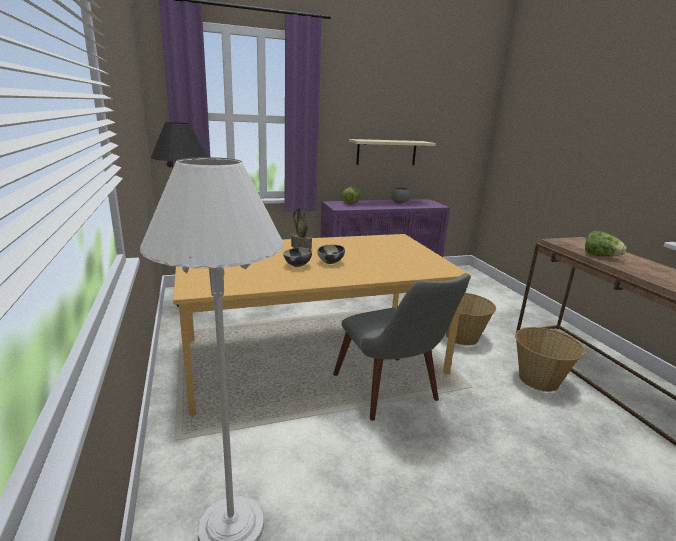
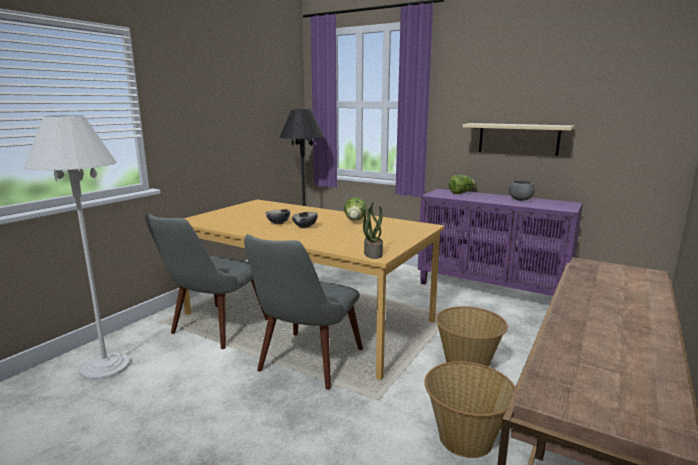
camera: 50 degrees right, 5 degrees down
potted plant [291,205,312,250] -> potted plant moved to [359,203,383,259]
lettuce [585,231,627,257] -> lettuce moved to [344,197,367,221]
none -> grey chair [145,213,269,349]

